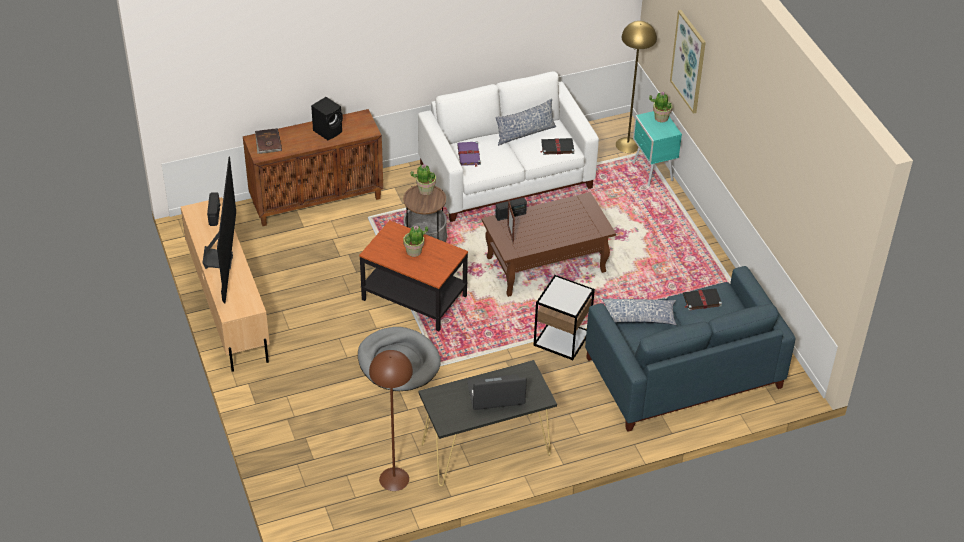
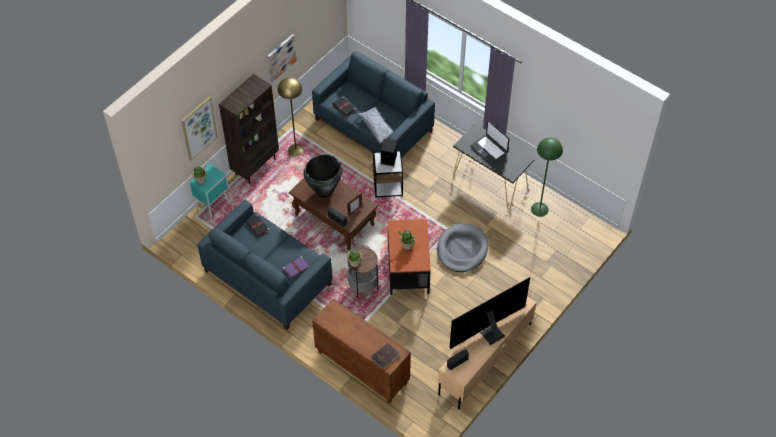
camera: 120 degrees left, 10 degrees up
black speaker [311,97,343,140] -> black speaker moved to [381,139,397,166]
brown floor lamp [369,350,413,491] -> green floor lamp [531,138,563,217]
white sofa [418,71,599,222] -> blue sofa [198,200,332,330]
pillow [495,99,557,146] -> none
yellow floor lamp [616,21,657,153] -> yellow floor lamp moved to [278,77,304,157]
none -> brown bookcase [219,74,279,183]
none -> picture [267,34,297,82]
none -> black vase [303,154,342,198]

